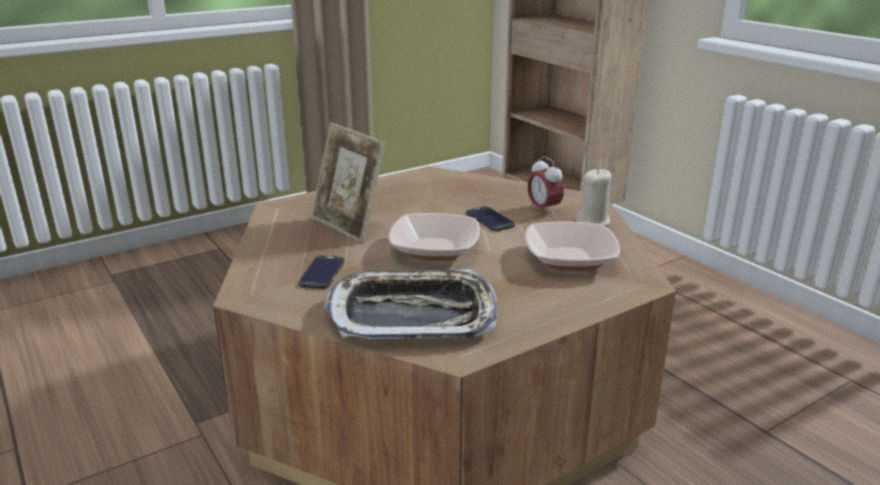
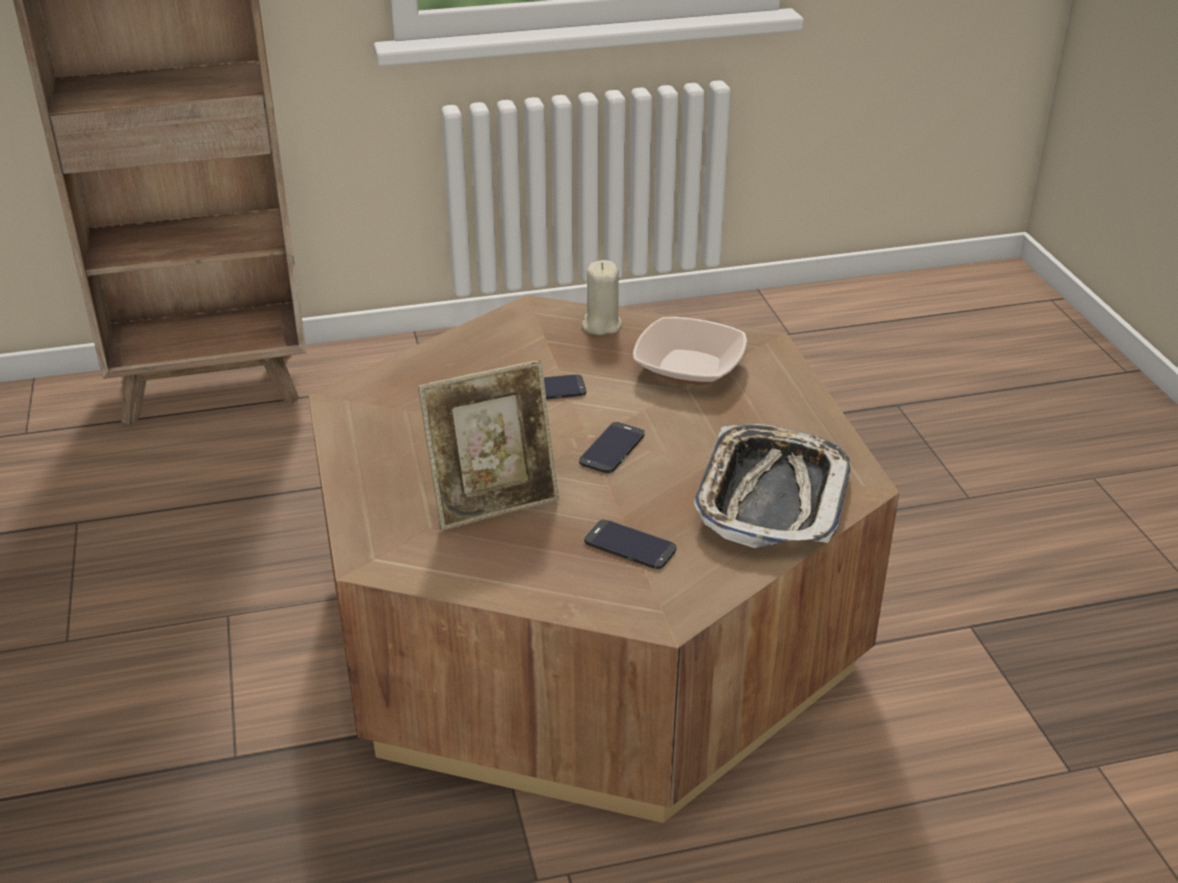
camera: 70 degrees left, 10 degrees up
bowl [389,213,480,261] -> phone [579,422,645,473]
alarm clock [527,156,564,216] -> none

